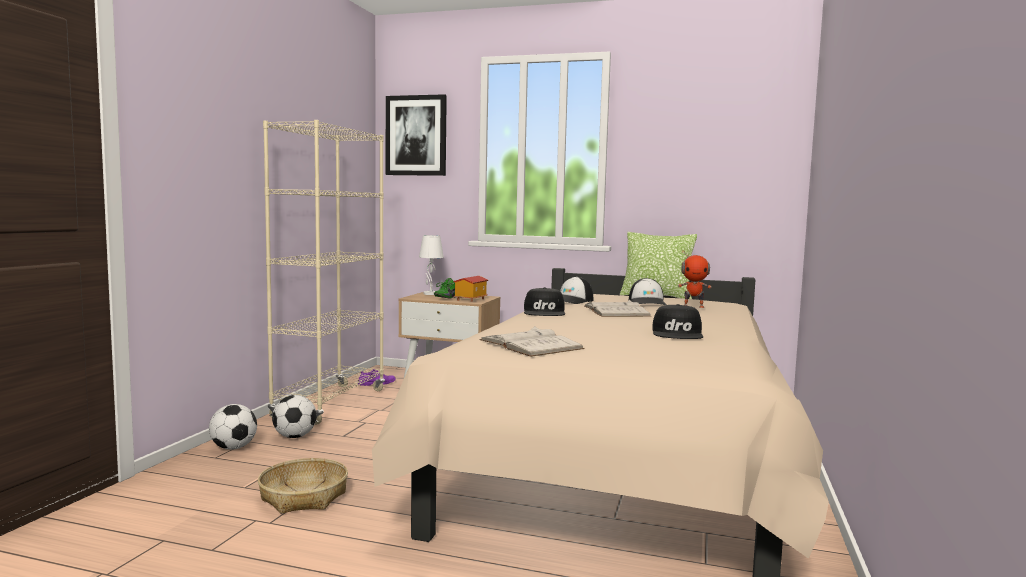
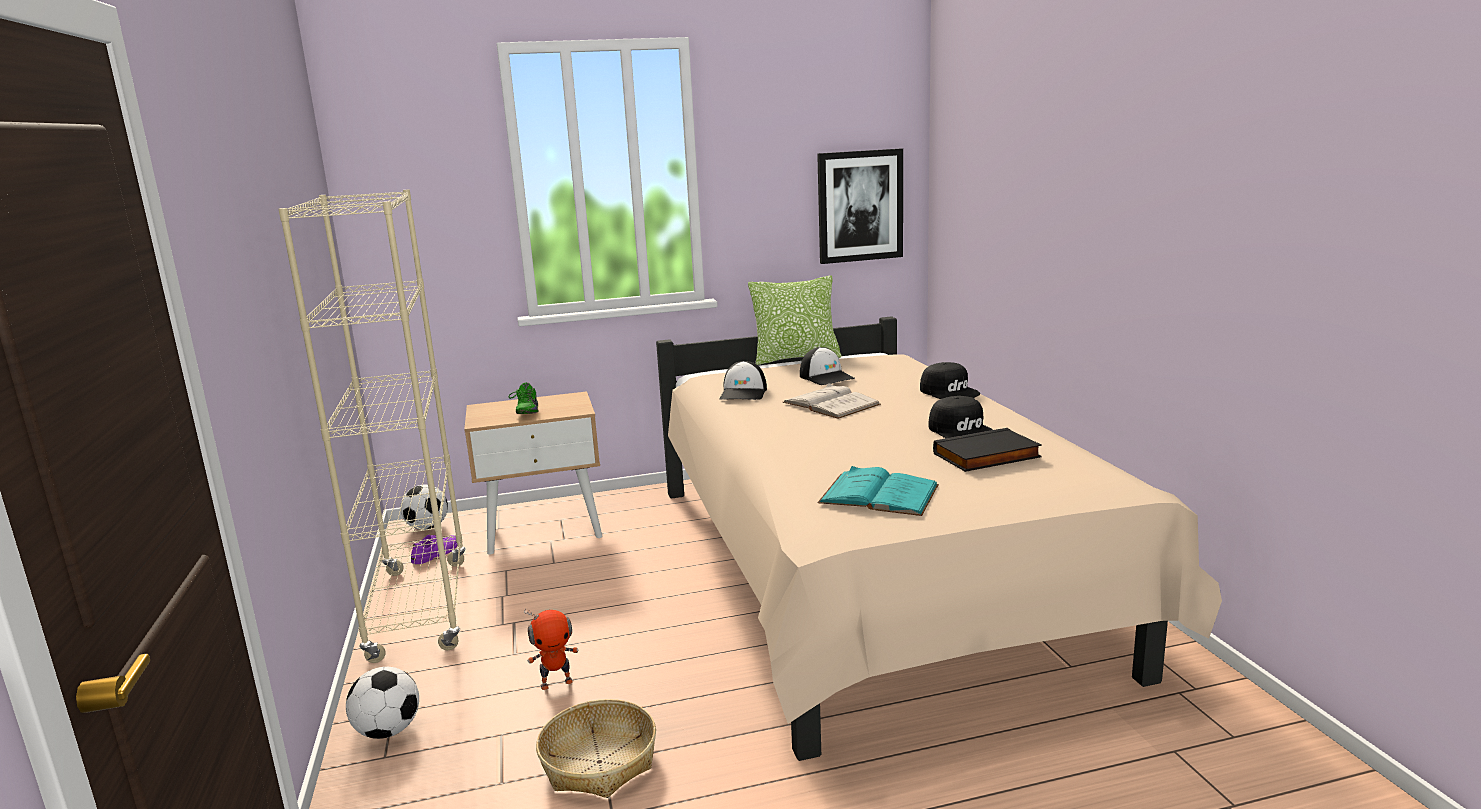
camera: 30 degrees left, 10 degrees up
football [272,395,317,438] -> football moved to [400,485,448,530]
picture [386,94,447,176] -> picture moved to [817,149,903,264]
white table lamp [419,235,444,295] -> none
toy house [453,276,488,302] -> none
white book [479,326,585,357] -> turquoise book [818,466,939,516]
black cap [524,287,565,316] -> black cap moved to [920,362,980,399]
toy robot [678,251,712,308] -> toy robot moved to [524,609,578,690]
none -> black book [933,428,1042,472]

